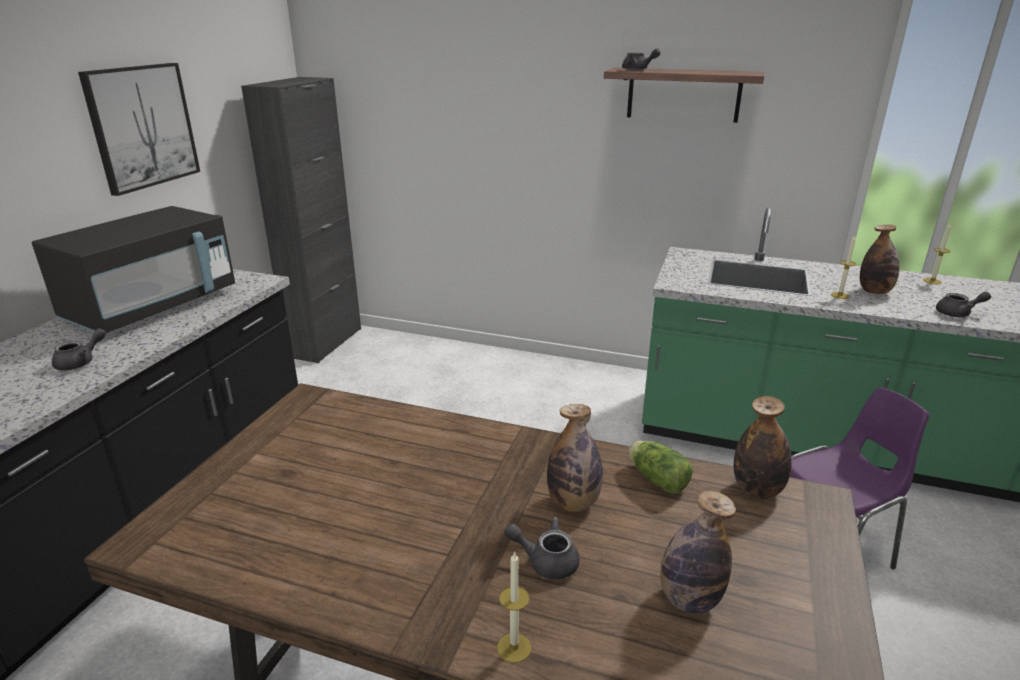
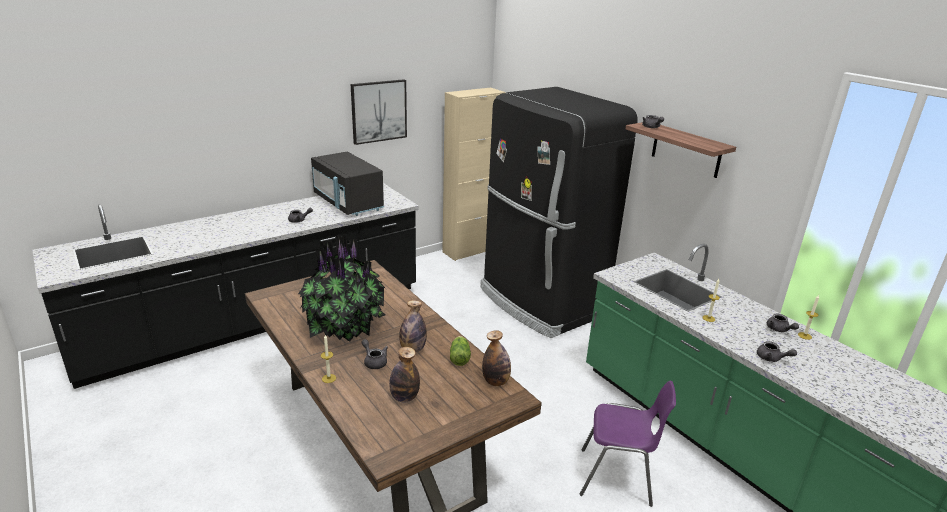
camera: 35 degrees right, 0 degrees up
black microwave [32,206,235,333] -> black microwave turned 75 degrees clockwise [311,152,384,216]
black cabinet [241,77,361,363] -> beige cabinet [442,87,505,261]
bottle [860,225,899,294] -> none
none -> potted plant [298,233,386,342]
none -> black fridge [480,87,638,338]
none -> grey teapot [767,314,799,332]

